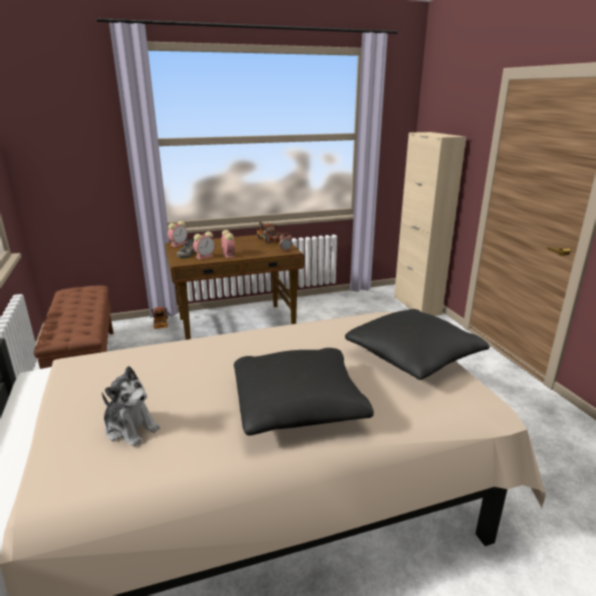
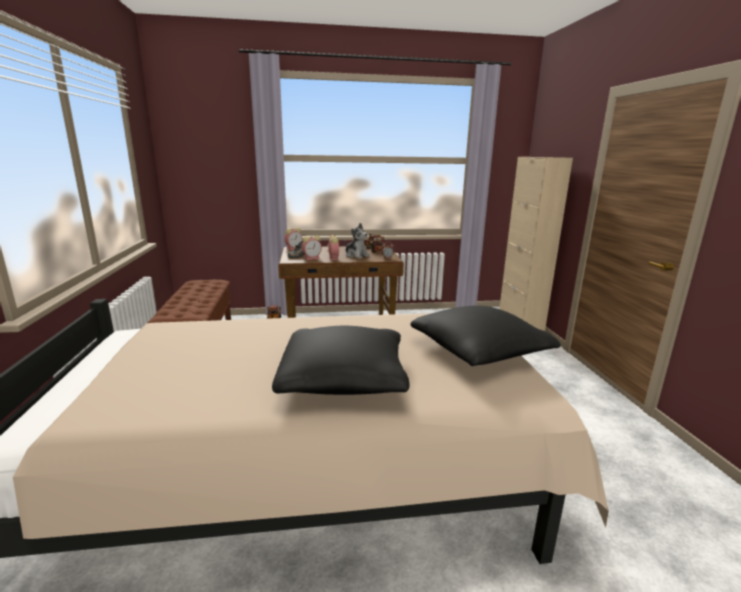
camera: 10 degrees right, 5 degrees down
plush toy [102,366,160,447] -> plush toy moved to [345,223,370,259]

